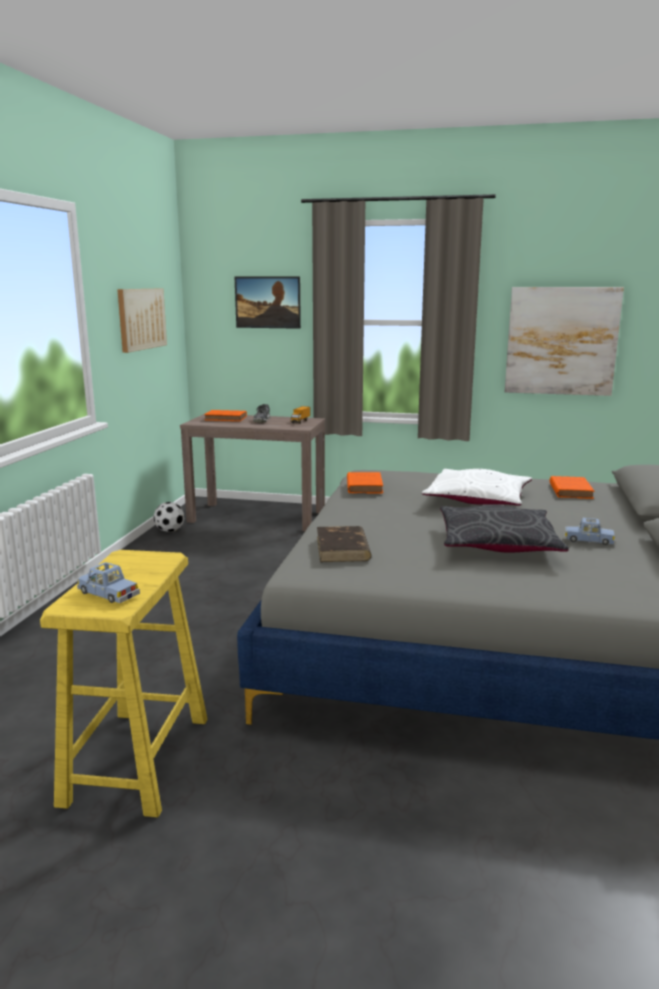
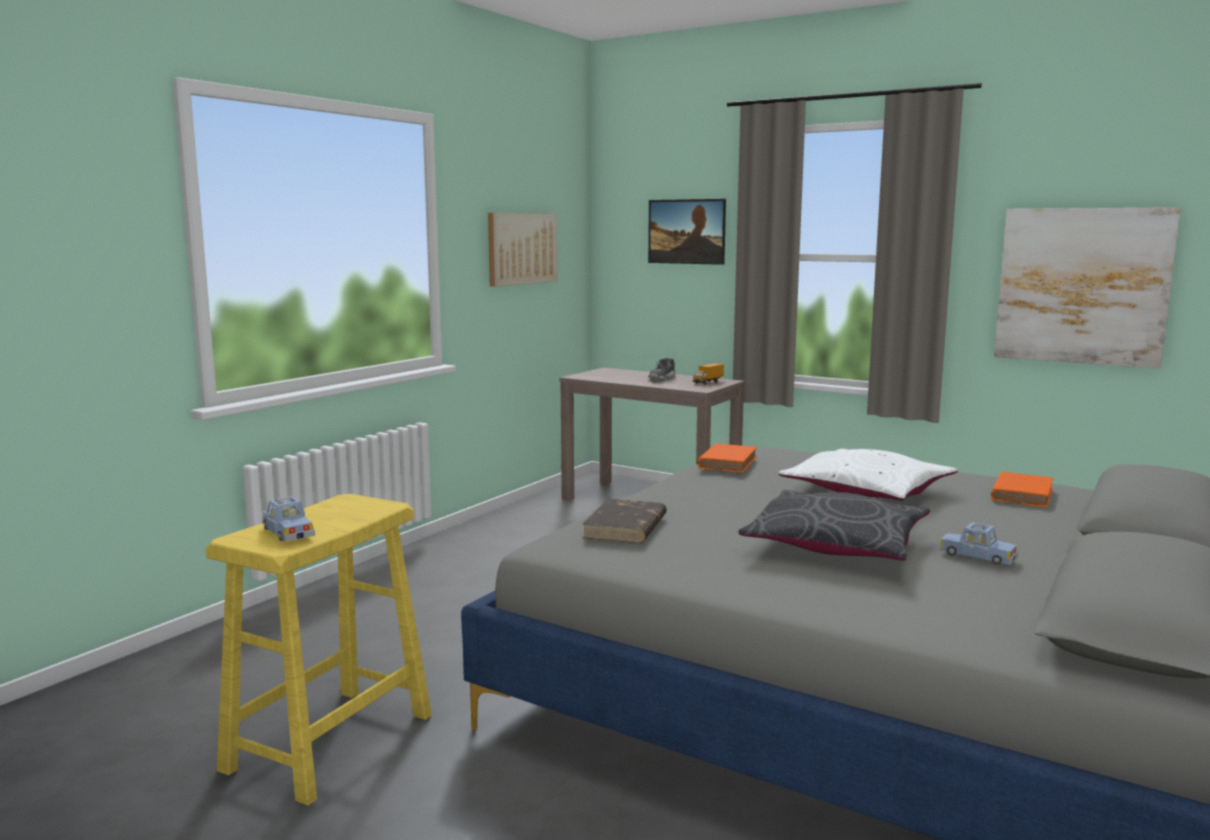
camera: 20 degrees right, 5 degrees down
football [153,502,185,532] -> none
orange book [204,410,247,421] -> none

